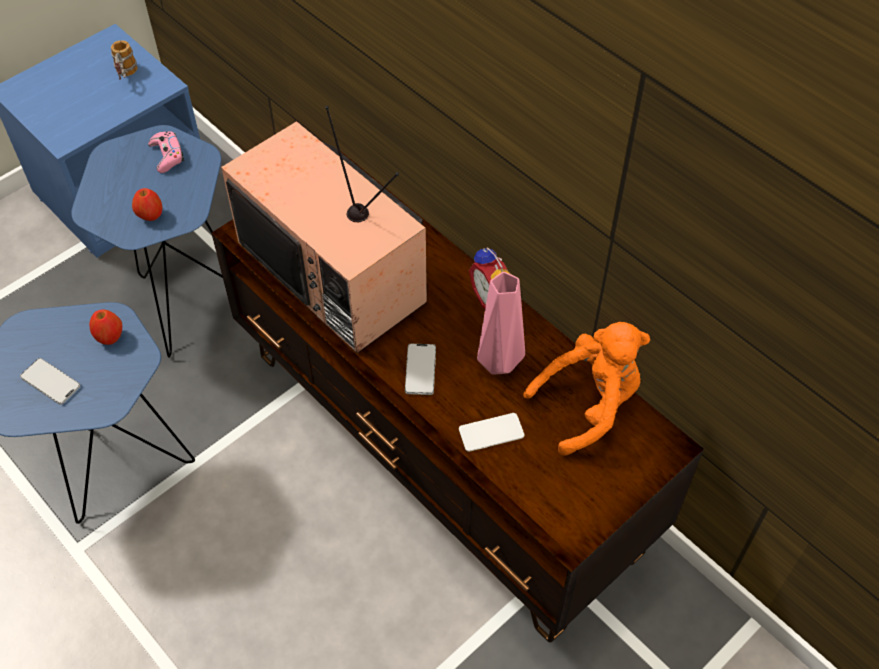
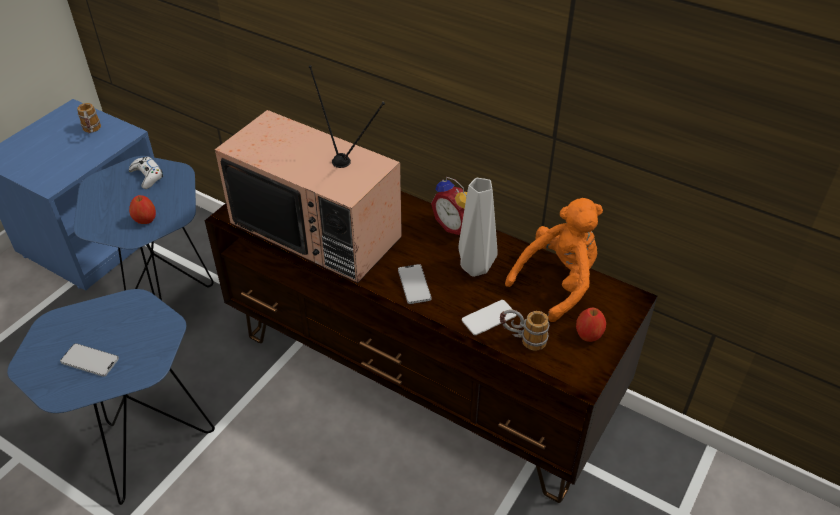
camera: 15 degrees left, 10 degrees down
apple [89,310,122,345] -> apple moved to [576,308,606,342]
pink game controller [148,132,184,173] -> white game controller [129,157,163,189]
pink vase [477,272,525,375] -> grey vase [458,178,498,277]
none -> mug [500,310,549,351]

